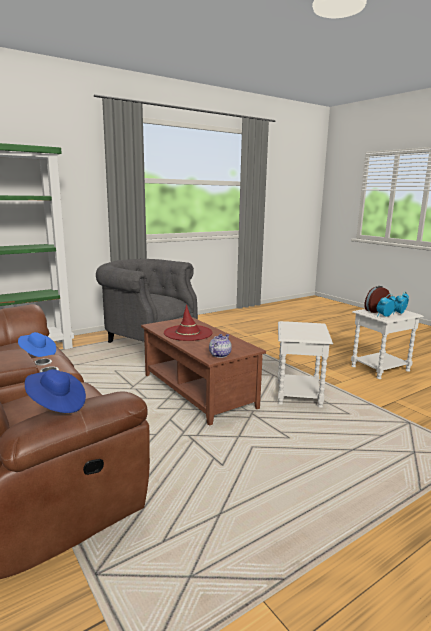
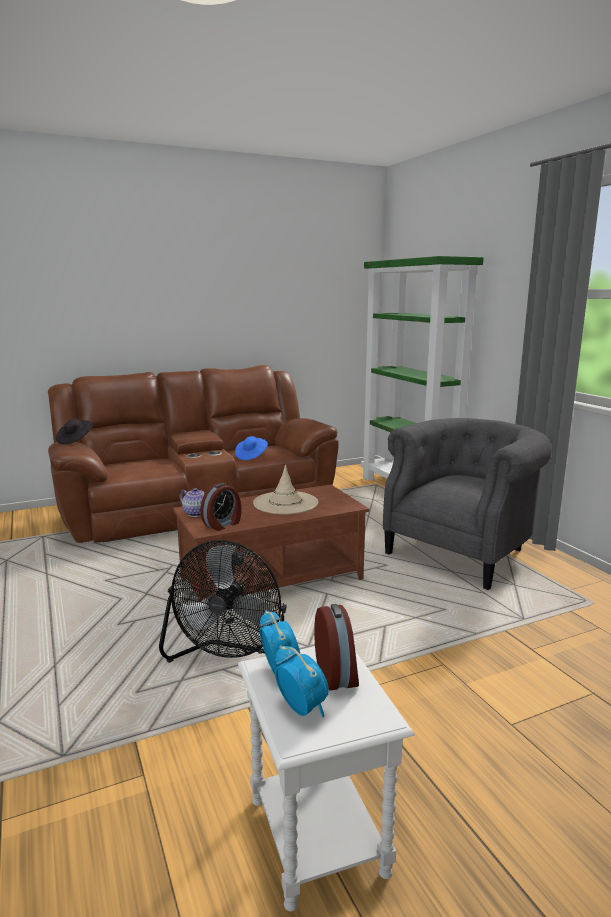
camera: 100 degrees right, 0 degrees up
blue hat [25,369,86,413] -> black hat [56,418,93,444]
red hat [164,305,213,341] -> beige hat [253,465,318,514]
white side table [277,321,333,408] -> black fan [159,540,286,663]
none -> alarm clock [200,483,242,531]

